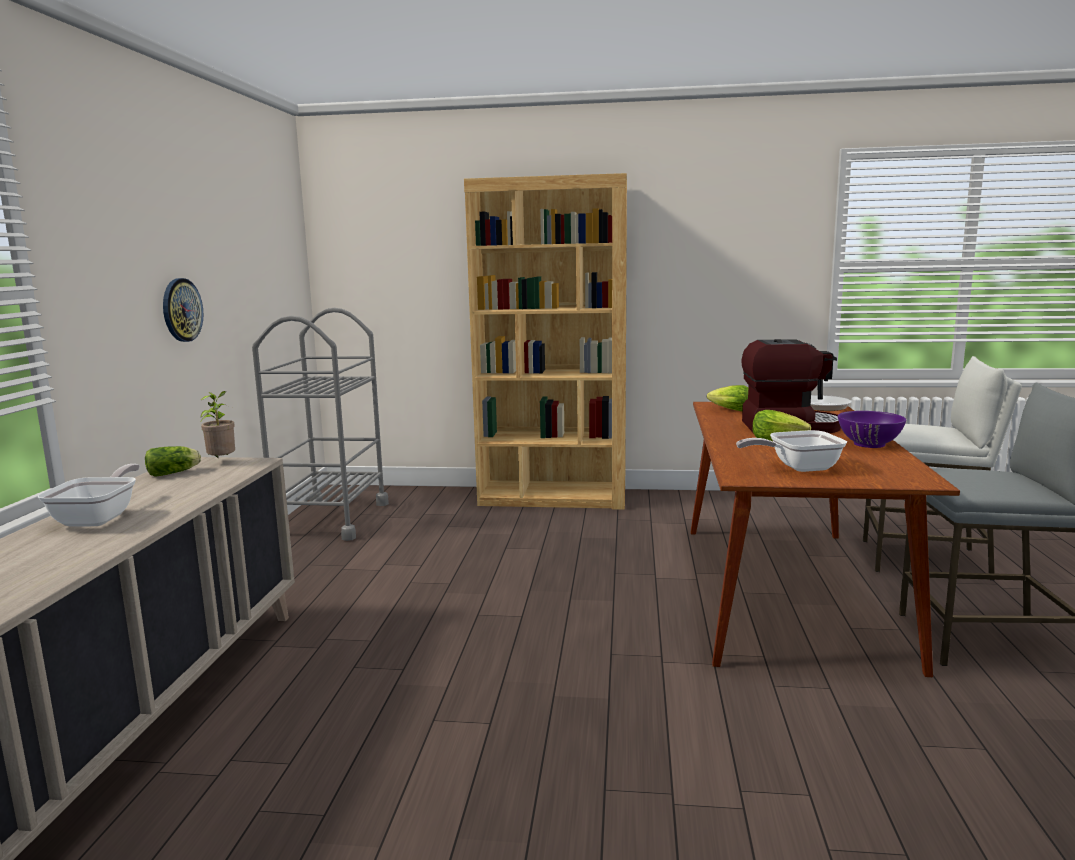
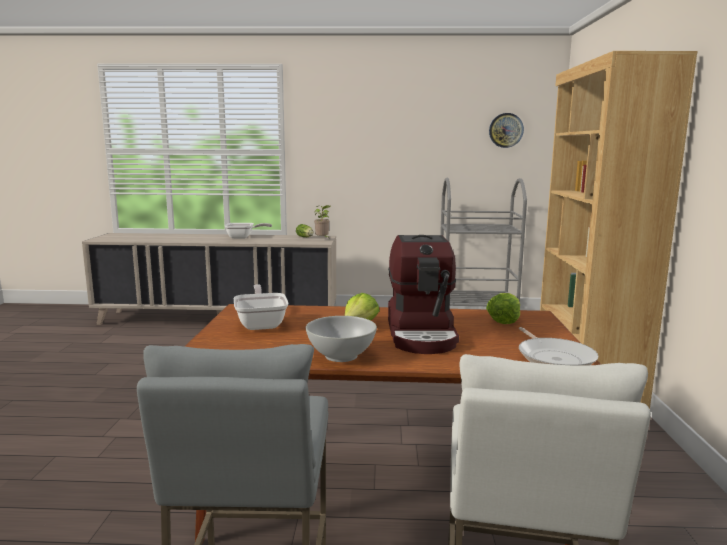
camera: 85 degrees right, 0 degrees up
wall clock [163,278,203,342] -> wall clock moved to [489,113,524,148]
purple bowl [838,411,906,448] -> white bowl [306,316,377,362]

